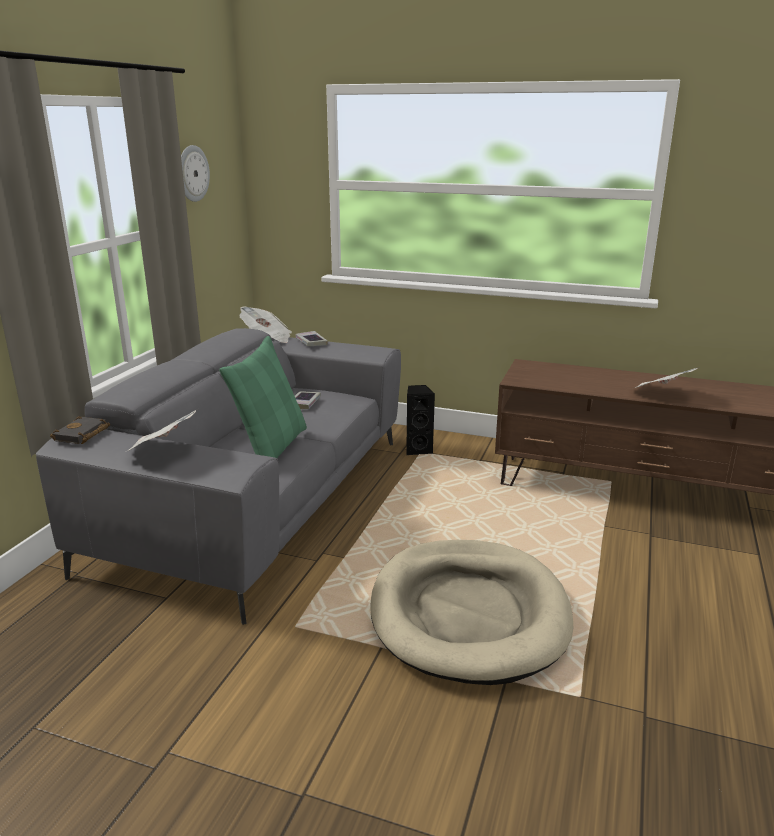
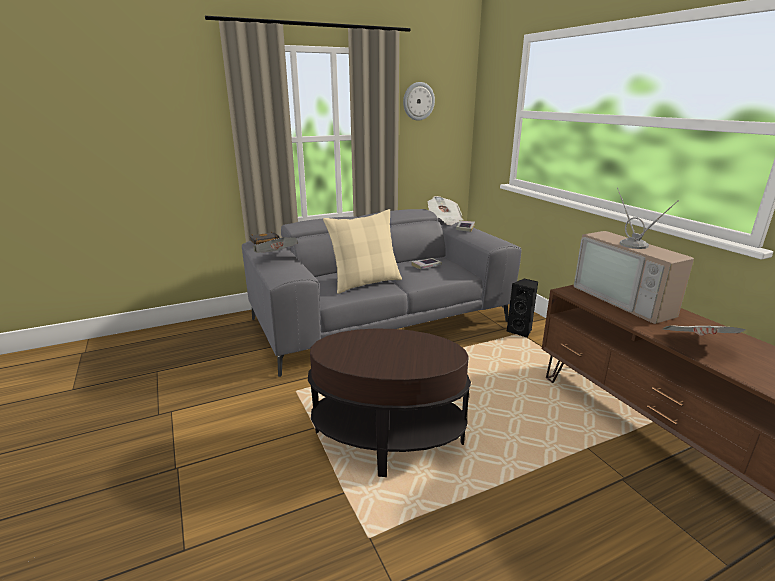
camera: 45 degrees right, 0 degrees up
green pillow [219,336,307,458] -> beige pillow [323,209,402,294]
beige dog bed [370,540,573,685] -> brown side table [308,328,471,477]
none -> television [574,188,694,324]

